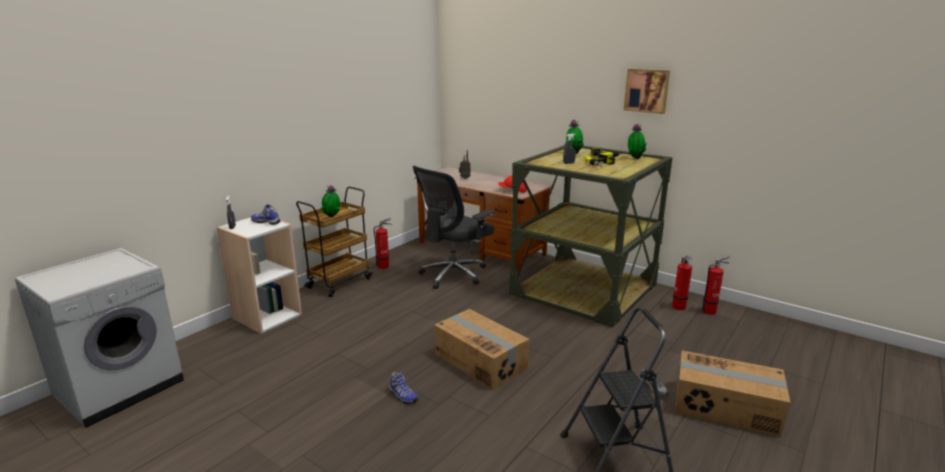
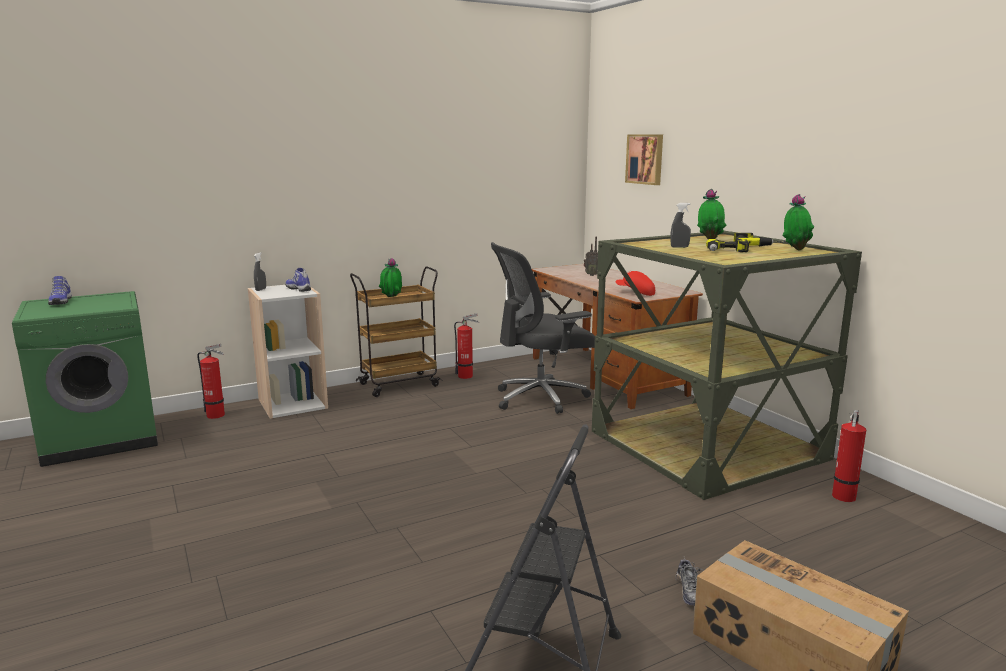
camera: 25 degrees right, 5 degrees down
white washing machine [15,248,184,428] -> green washing machine [12,291,158,467]
shoe [389,373,418,404] -> shoe moved to [48,276,72,305]
cardboard box [434,309,529,390] -> none
picture [624,69,670,114] -> picture moved to [625,134,663,185]
fire extinguisher [702,255,729,315] -> fire extinguisher moved to [197,344,225,419]

